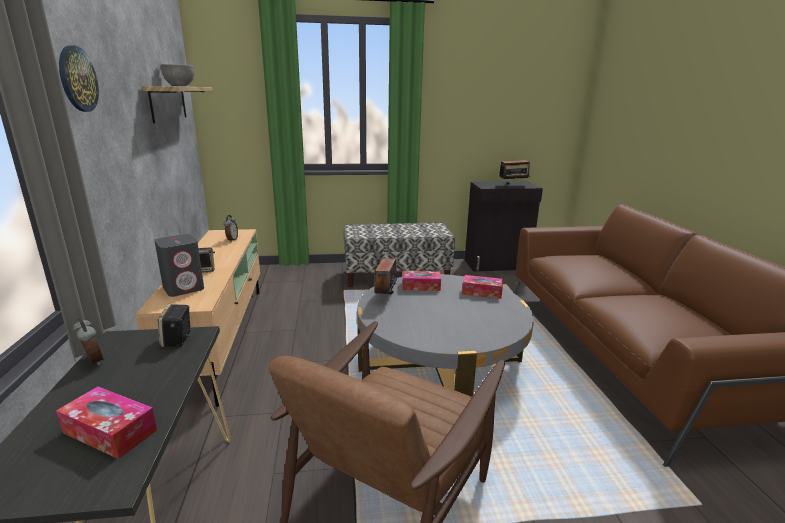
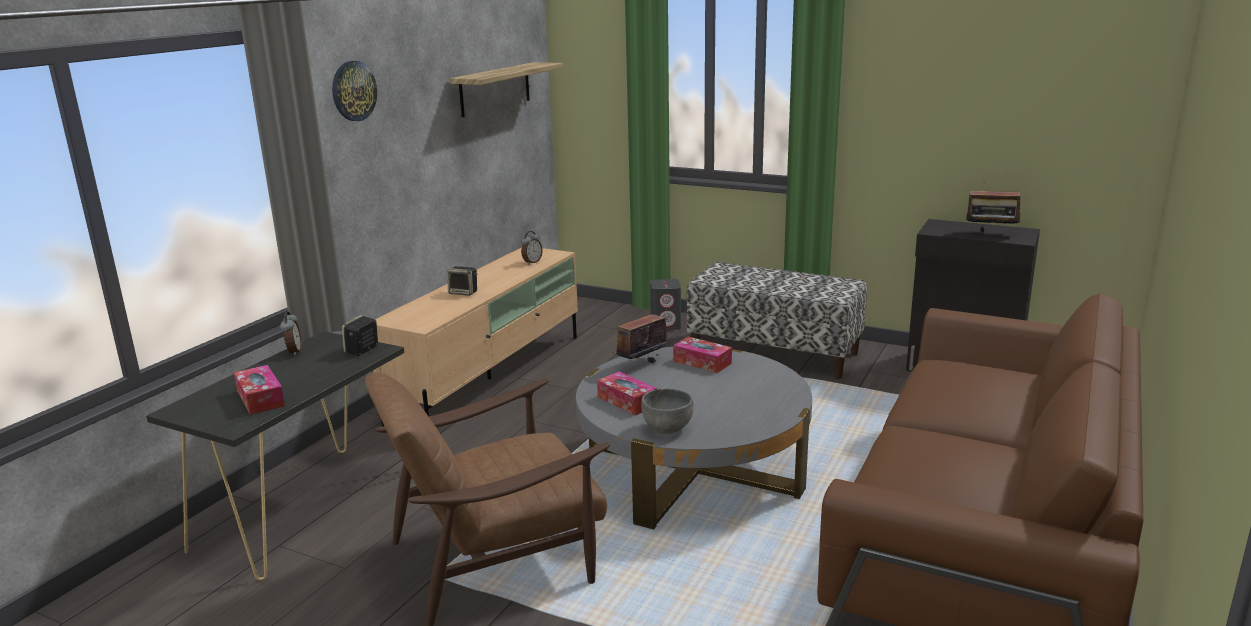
camera: 35 degrees right, 0 degrees up
grey speaker [154,234,204,297] -> grey speaker moved to [650,279,681,330]
grey bowl [161,64,194,86] -> grey bowl moved to [641,389,694,434]
tissue box [462,275,503,299] -> tissue box moved to [597,372,657,416]

